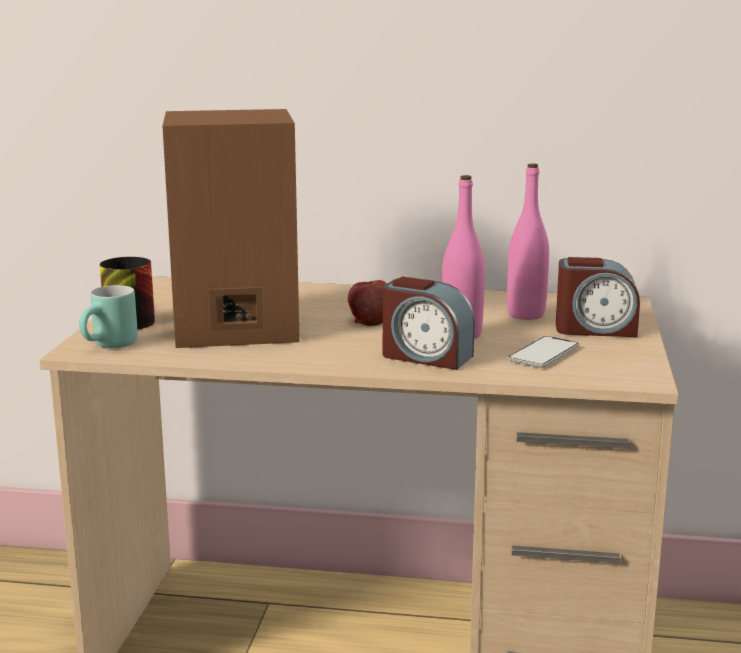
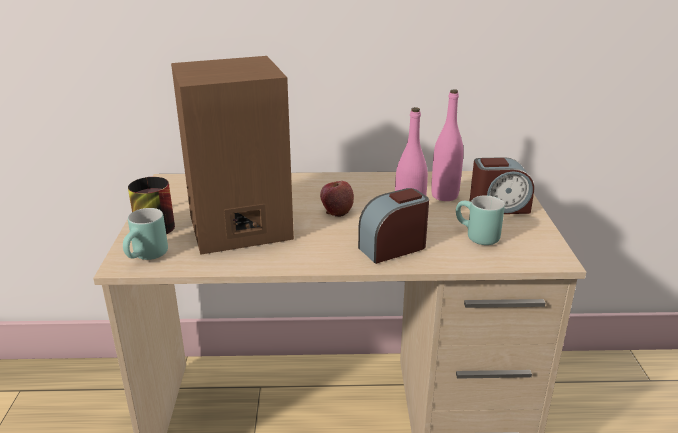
camera: 10 degrees left, 10 degrees up
alarm clock [383,277,475,370] -> alarm clock turned 135 degrees clockwise [358,188,429,264]
phone [507,336,579,368] -> turquoise mug [456,195,505,245]

